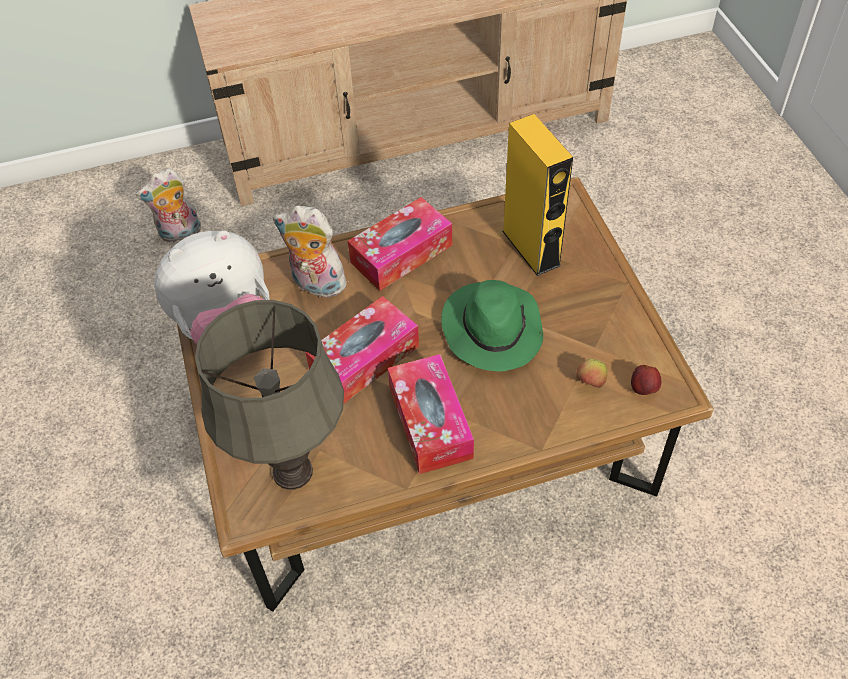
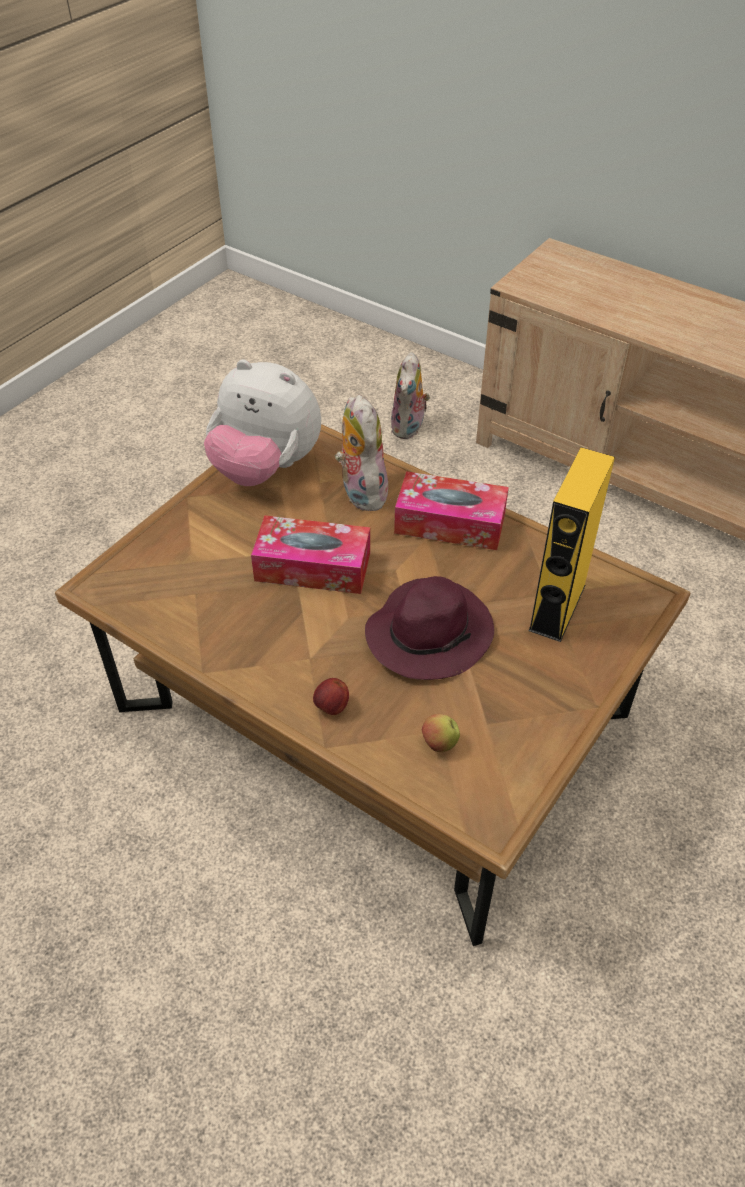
camera: 50 degrees right, 5 degrees down
plush toy [136,168,201,243] -> plush toy turned 105 degrees counterclockwise [391,352,430,439]
grey table lamp [195,300,344,490] -> none
tissue box [388,354,474,474] -> none
green hat [441,280,543,371] -> purple hat [365,576,494,680]
apple [631,365,661,395] -> apple moved to [313,678,349,715]

